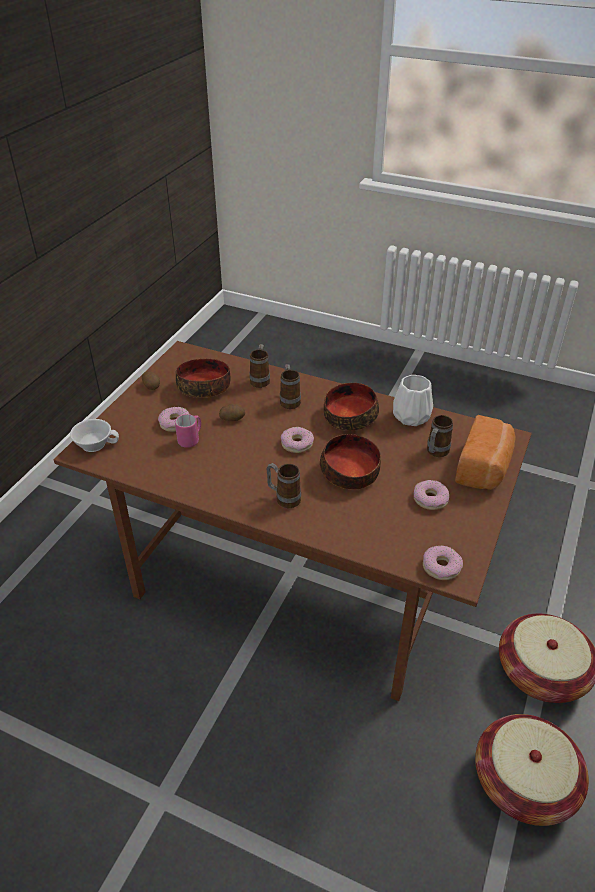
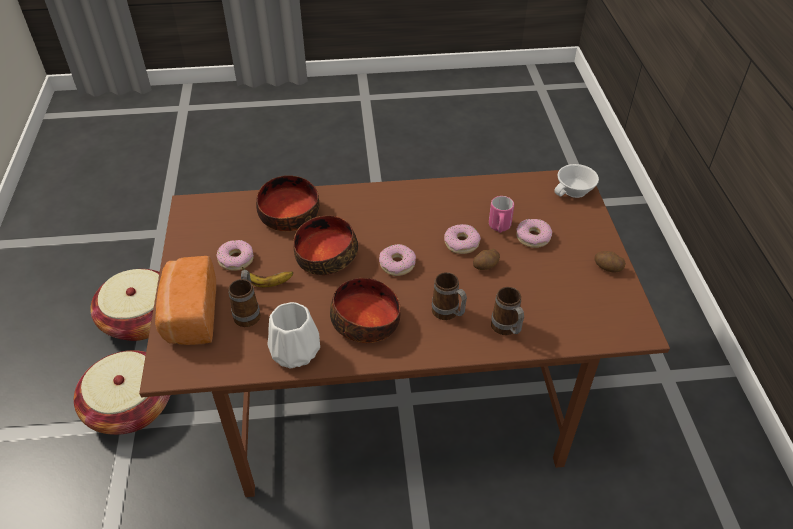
camera: 150 degrees right, 5 degrees up
bowl [176,358,230,398] -> bowl moved to [256,175,319,231]
mug [266,463,301,508] -> none
donut [423,545,463,580] -> donut moved to [444,224,481,254]
none -> banana [242,267,293,287]

